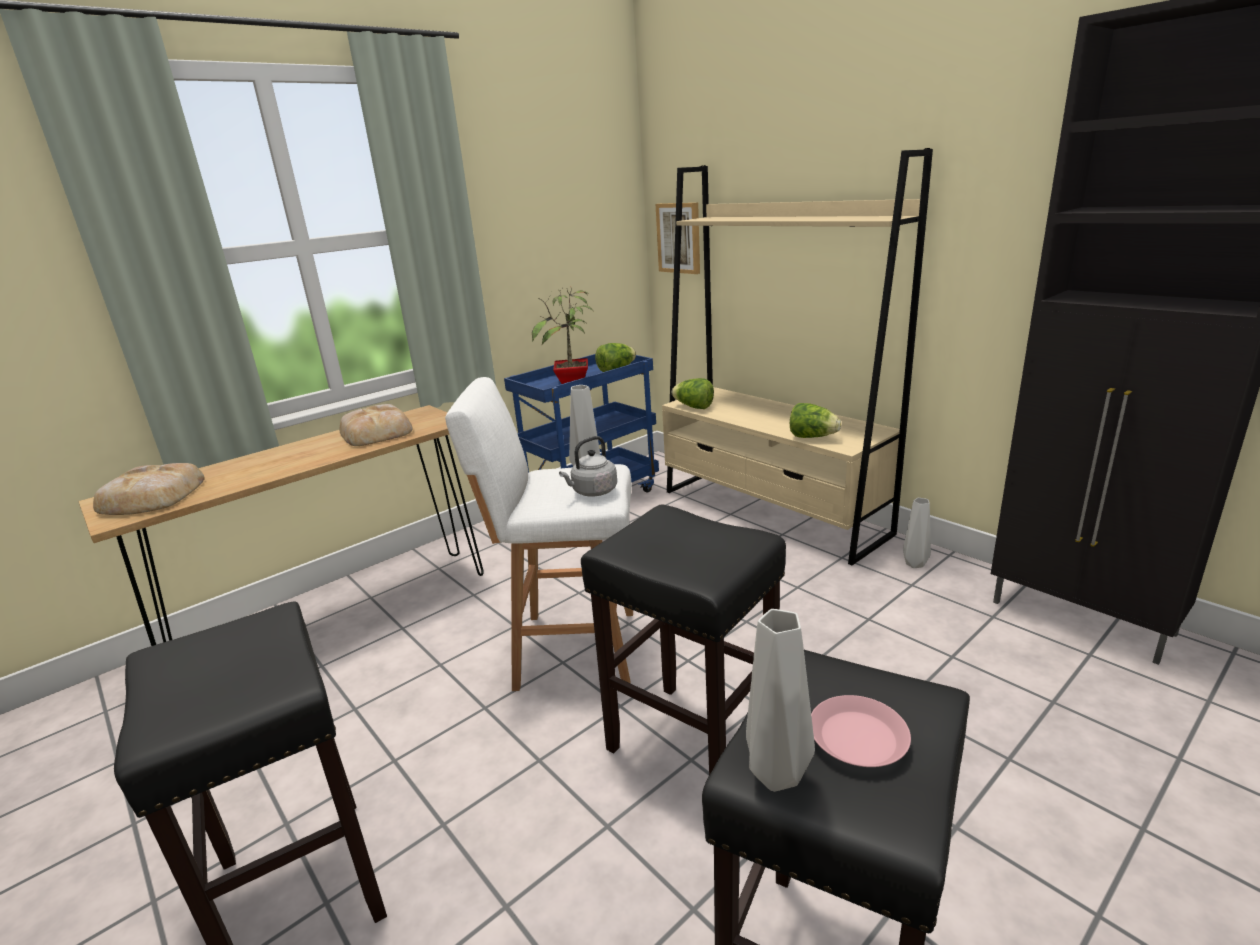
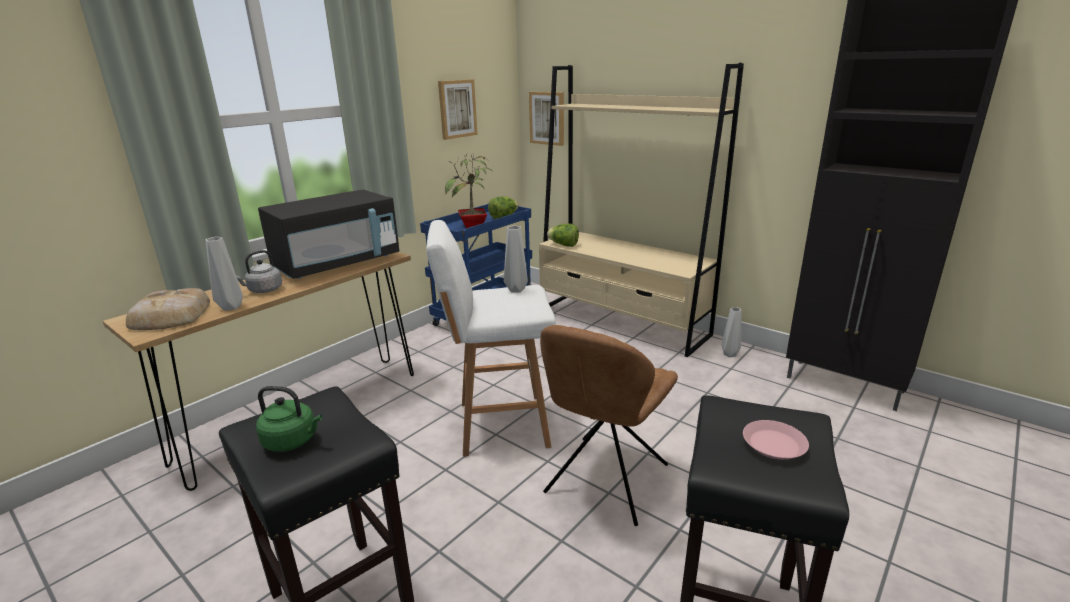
camera: 10 degrees left, 0 degrees up
bread [340,404,413,446] -> black microwave [258,189,399,279]
grey kettle [559,436,617,496] -> grey kettle moved to [236,250,282,293]
black stool [581,505,786,775] -> brown chair [540,325,678,526]
grey vase [746,609,815,792] -> grey vase moved to [205,237,243,311]
lettuce [790,403,841,438] -> none
none -> green kettle [256,386,322,452]
none -> picture [438,79,478,140]

